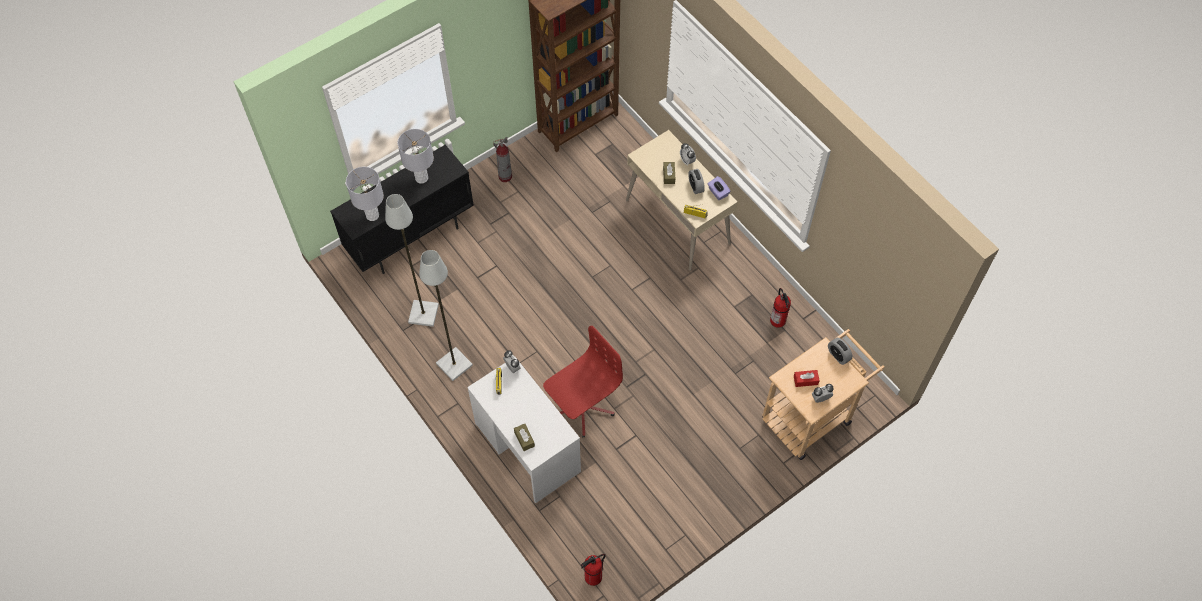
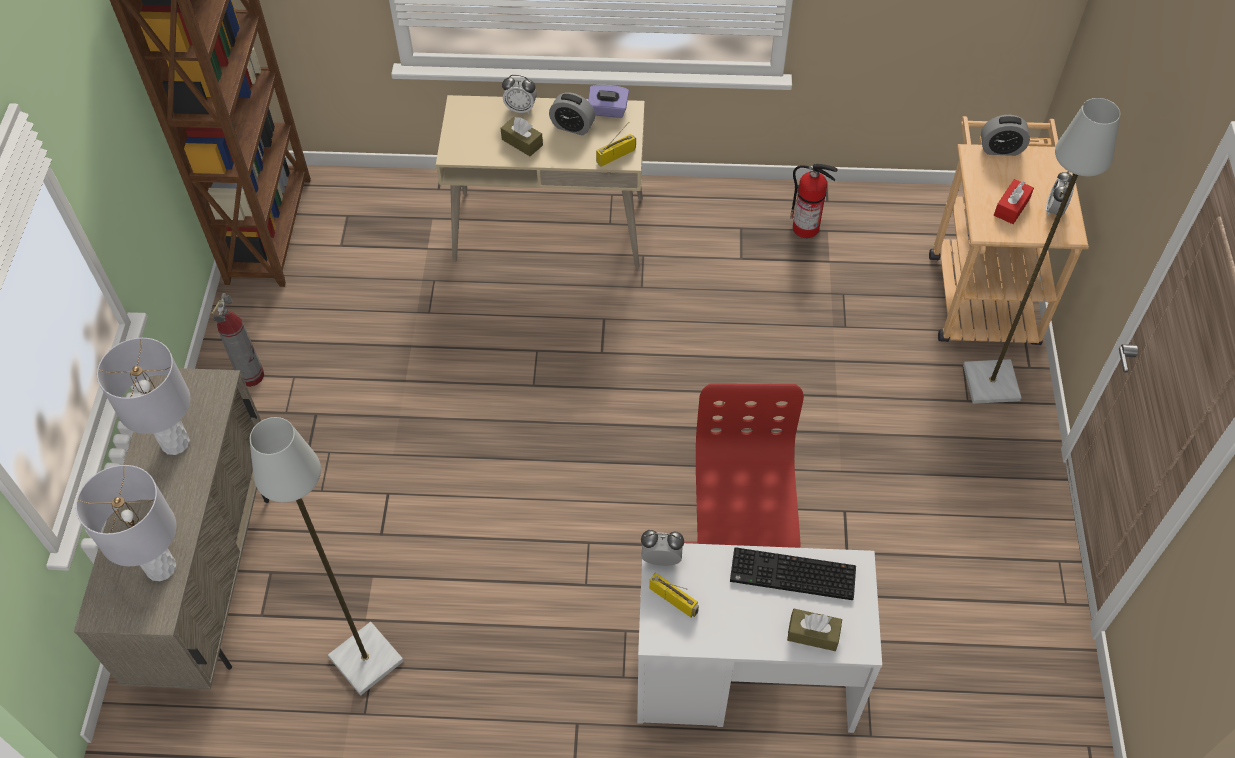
camera: 50 degrees left, 5 degrees down
black cabinet [330,145,474,274] -> beige cabinet [74,368,269,689]
grey floor lamp [419,250,473,381] -> grey floor lamp moved to [963,98,1120,404]
fire extinguisher [581,554,606,586] -> none
none -> keyboard [730,547,856,600]

